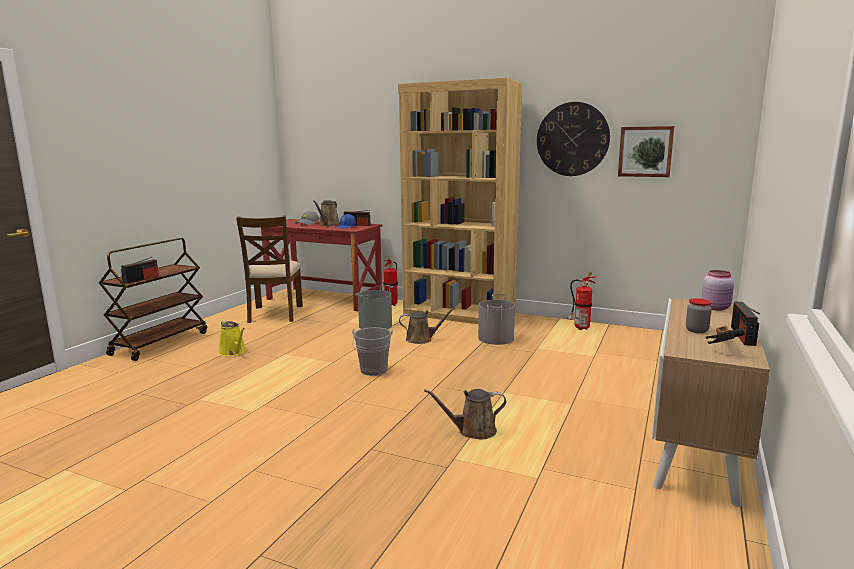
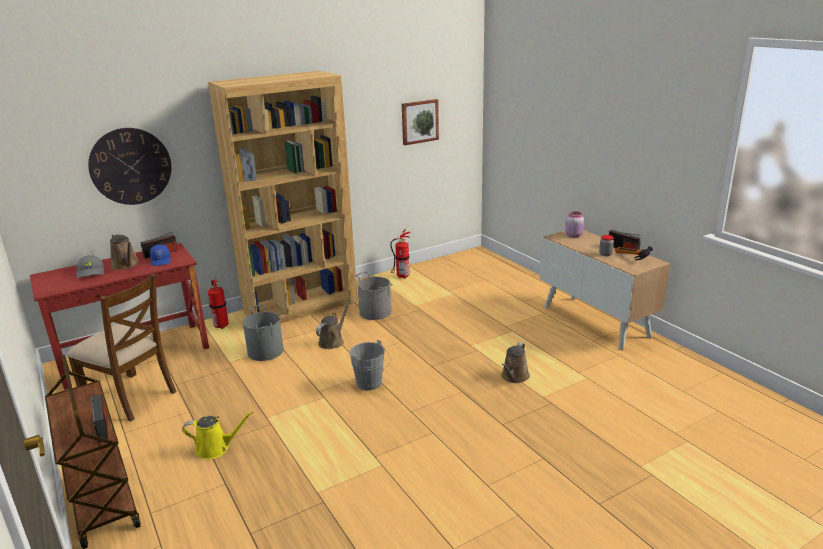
camera: 55 degrees left, 10 degrees up
wall clock [537,102,610,176] -> wall clock moved to [88,128,172,205]

